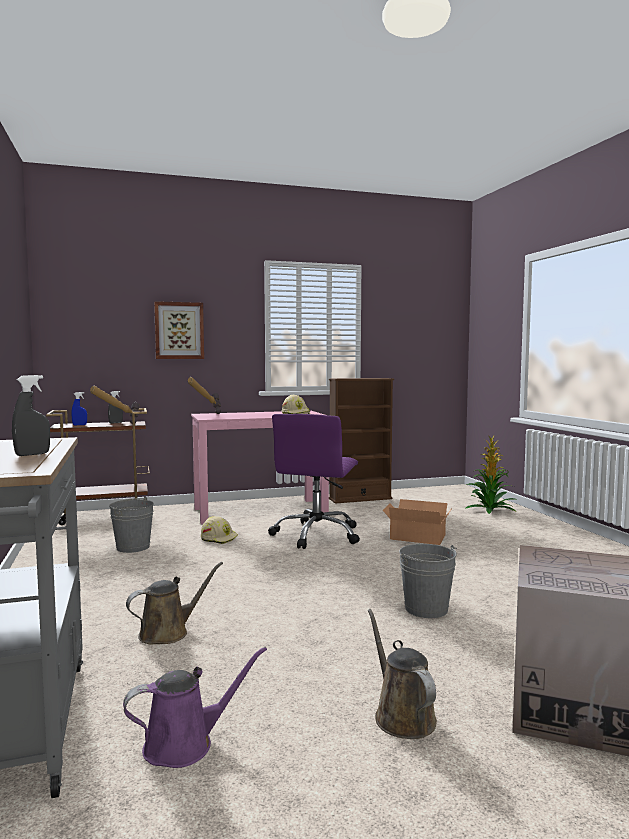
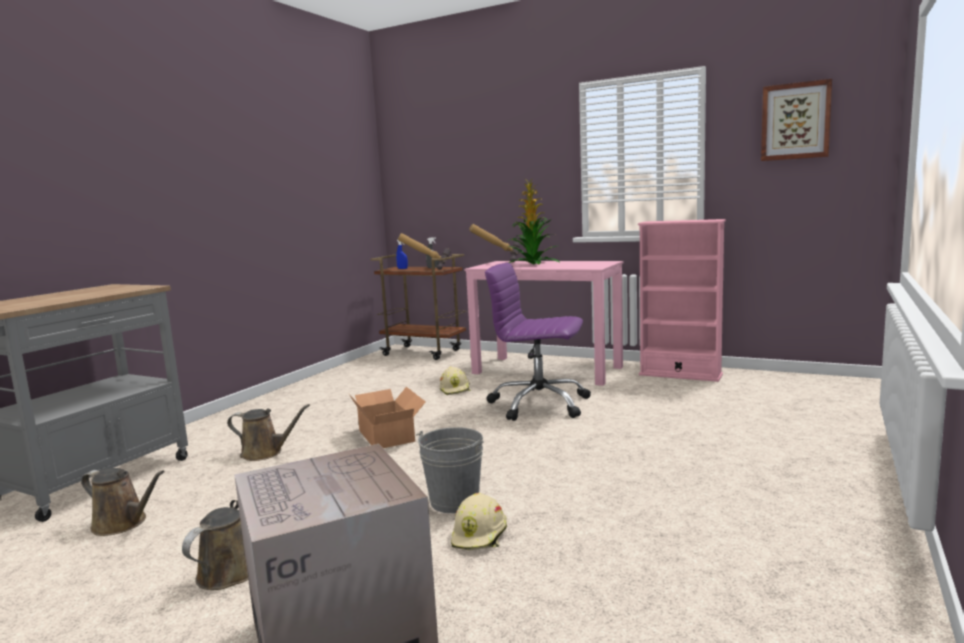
camera: 45 degrees right, 5 degrees up
grey spray bottle [12,375,50,456] -> none
grey bucket [109,497,154,553] -> none
purple watering can [123,647,267,768] -> brown watering can [81,468,165,536]
picture [154,301,204,359] -> picture moved to [761,79,832,161]
purple office chair [268,414,360,549] -> purple office chair turned 45 degrees clockwise [485,263,591,421]
beige hard hat [282,395,310,414] -> beige hard hat moved to [451,493,507,551]
brown bookcase [329,378,394,503] -> pink bookcase [638,219,726,382]
cardboard box [383,499,451,545] -> cardboard box moved to [348,387,426,448]
potted plant [465,435,515,514] -> potted plant moved to [507,179,561,264]

